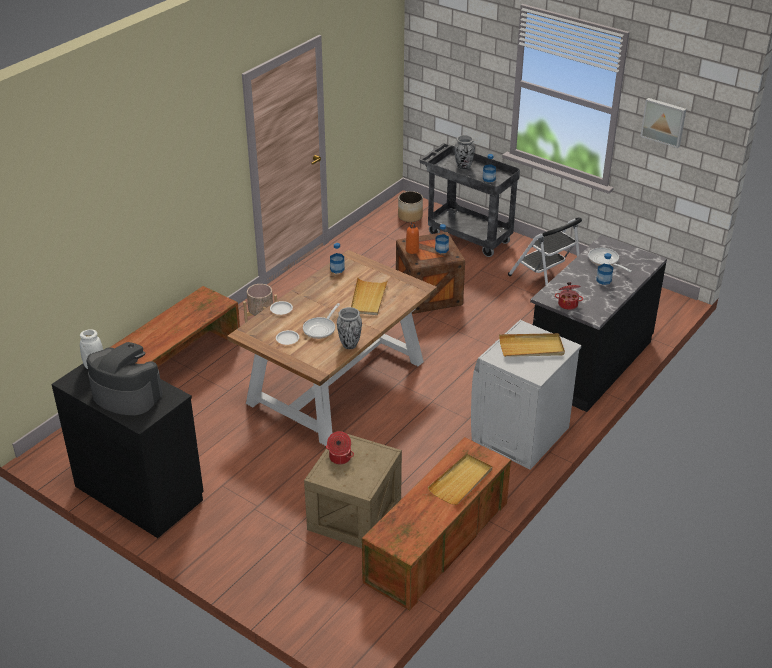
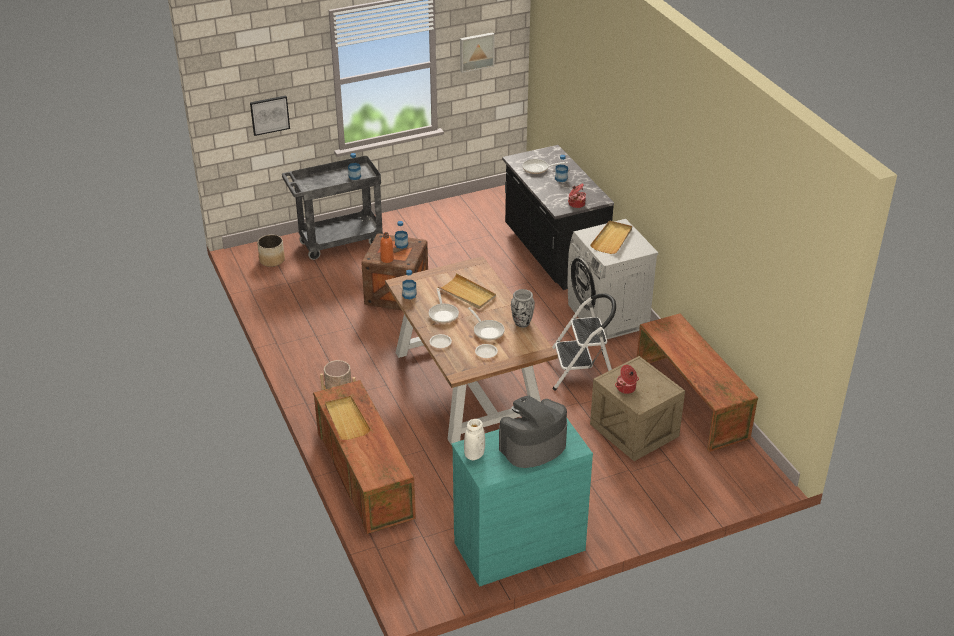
camera: 60 degrees left, 0 degrees up
black dresser [51,364,204,538] -> turquoise dresser [452,419,593,587]
beige tray [428,453,492,505] -> beige tray moved to [325,396,371,440]
vase [454,135,475,170] -> none
step ladder [508,218,582,285] -> step ladder moved to [552,293,616,391]
none -> picture [250,96,290,136]
none -> frying pan [429,288,459,323]

